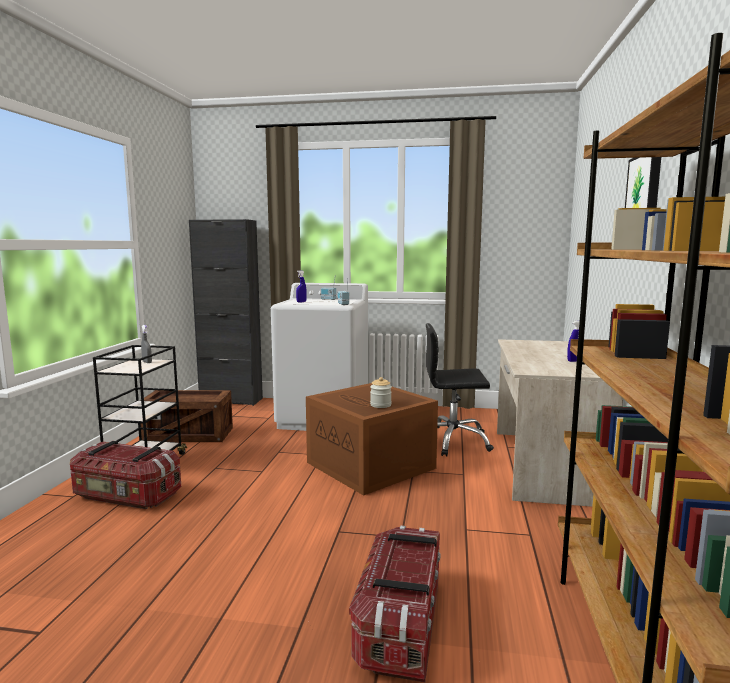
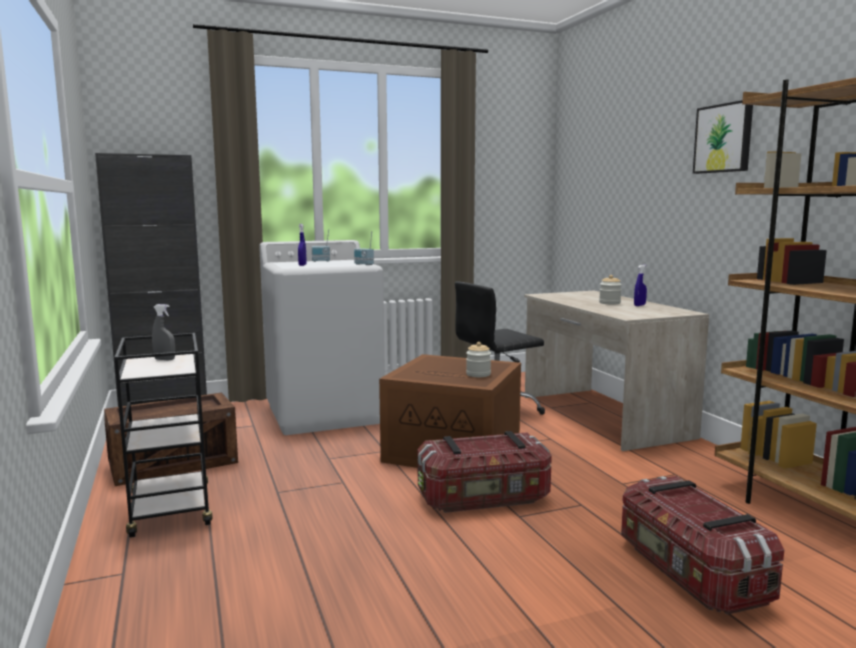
camera: 30 degrees left, 0 degrees up
storage box [70,441,181,509] -> storage box moved to [417,431,552,513]
none -> jar [599,275,622,305]

